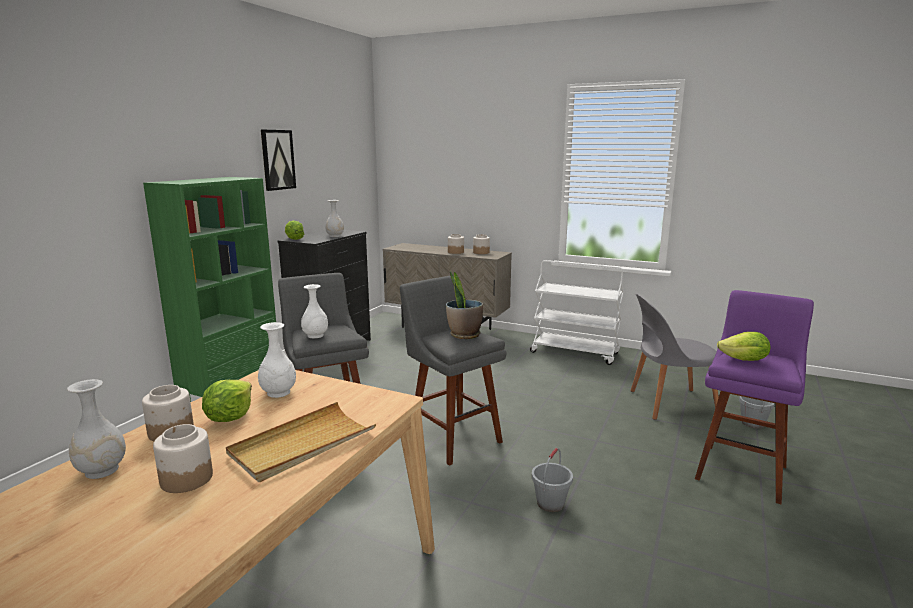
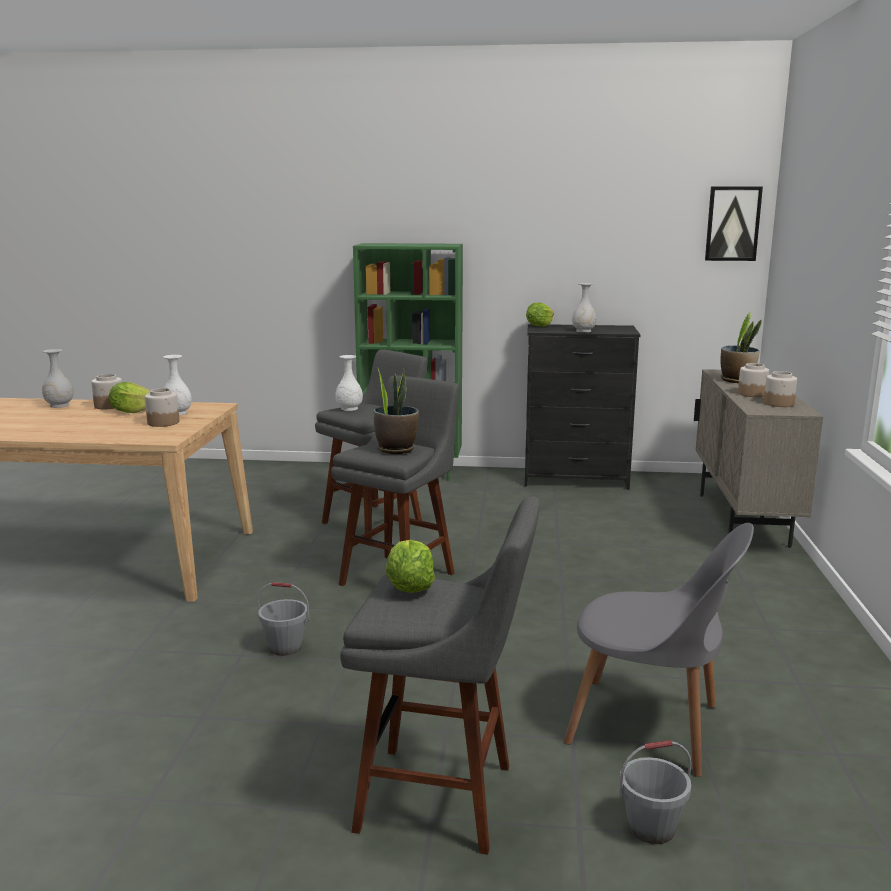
camera: 70 degrees right, 0 degrees up
jar [153,424,213,493] -> jar moved to [145,388,179,427]
beige tray [226,402,376,482] -> none
picture [261,130,296,191] -> picture moved to [705,186,763,261]
white cart [530,260,624,365] -> none
grey chair [631,294,719,420] -> grey chair turned 135 degrees clockwise [563,523,754,777]
purple stool [695,290,814,504] -> grey stool [340,496,540,855]
none -> potted plant [721,312,762,383]

